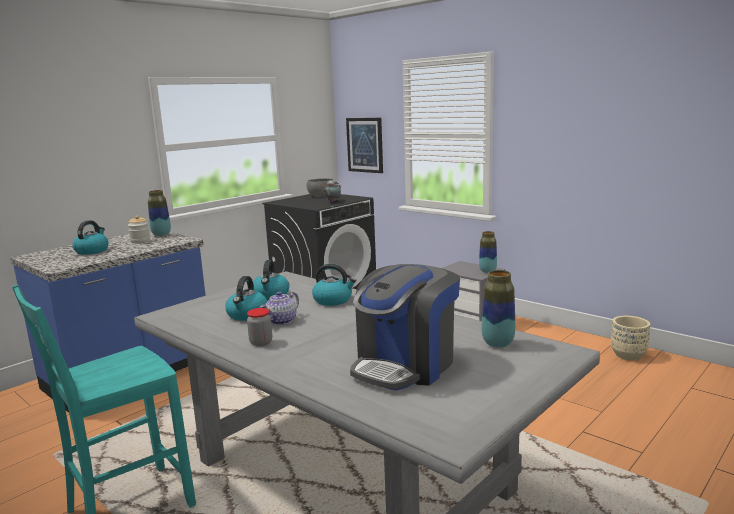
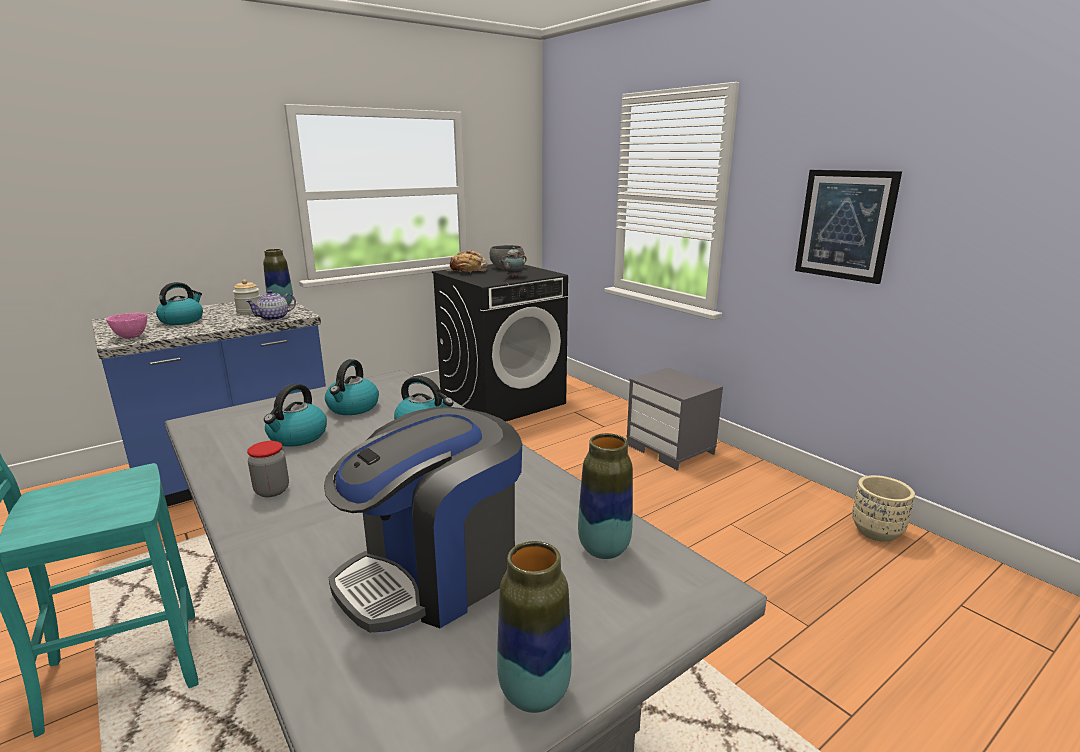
camera: 10 degrees right, 5 degrees up
teapot [260,292,299,325] -> teapot moved to [245,290,296,321]
picture [346,118,383,173] -> picture moved to [795,170,902,284]
vase [479,231,497,273] -> vase moved to [497,541,572,713]
none -> pink bowl [106,313,147,338]
none -> bread [448,250,487,273]

